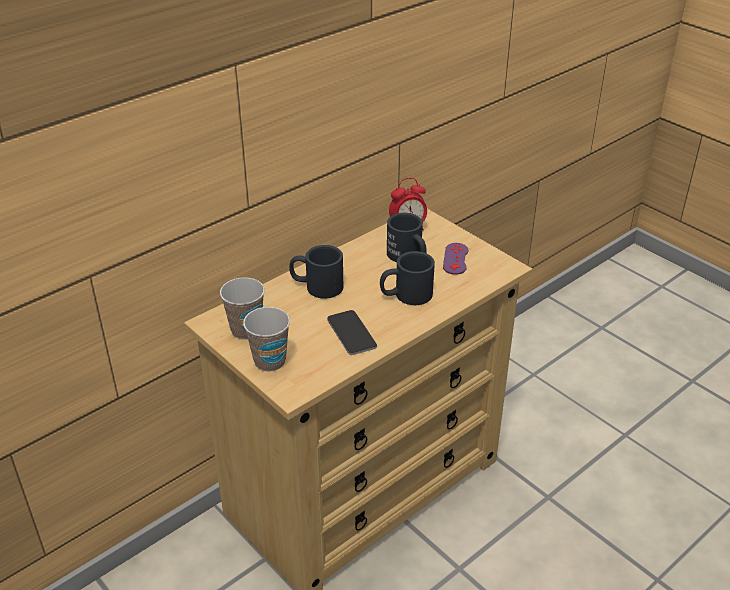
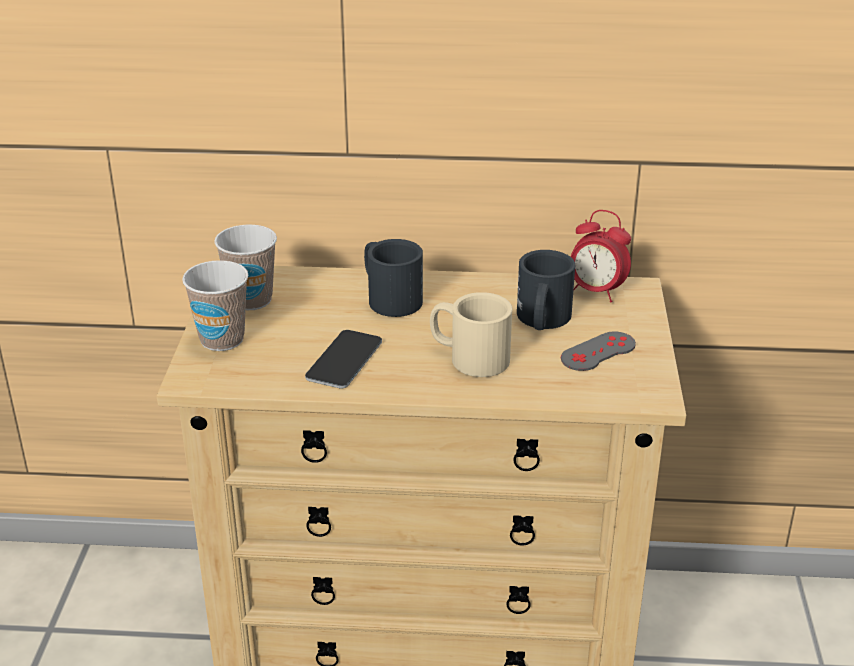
camera: 45 degrees right, 5 degrees down
black mug [380,251,435,305] -> beige mug [430,292,512,377]
purple game controller [443,243,468,275] -> grey game controller [561,331,636,371]

